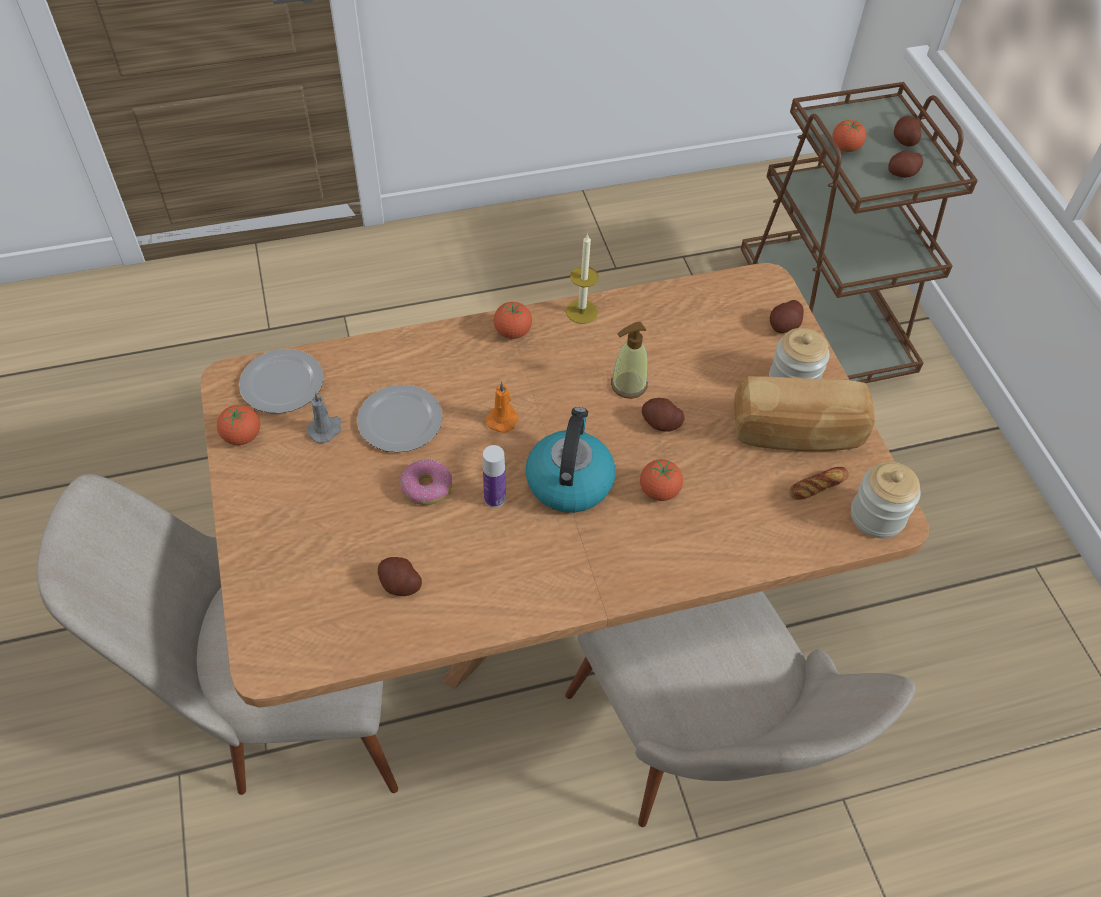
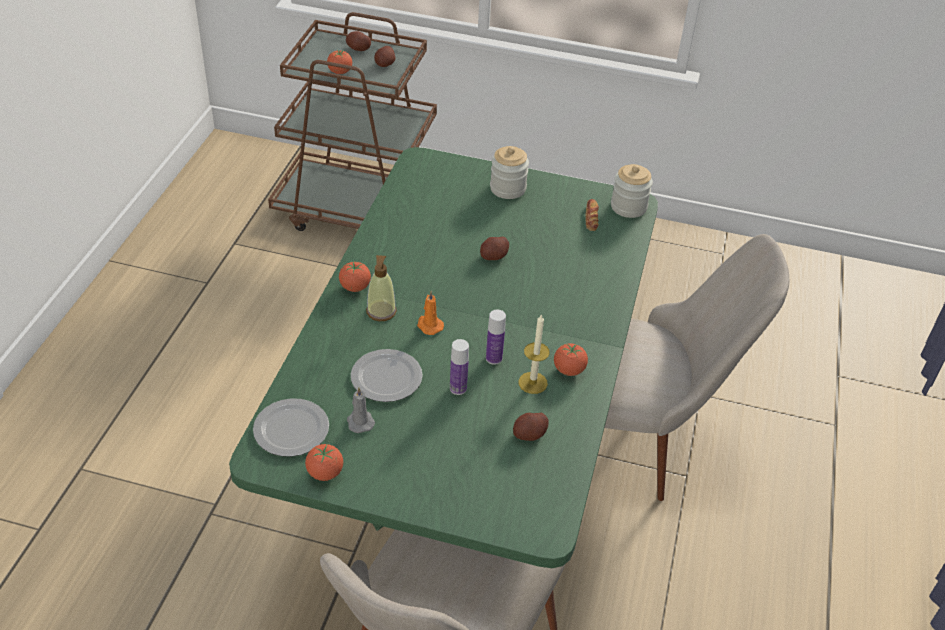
camera: 60 degrees left, 10 degrees down
brown dining table [200,263,929,708] -> green dining table [229,147,658,568]
donut [400,459,452,505] -> bottle [450,339,469,395]
kettle [526,407,615,513] -> none
candle [566,233,599,324] -> candle moved to [518,314,550,394]
soap dispenser [611,322,648,399] -> soap dispenser moved to [366,255,397,321]
tomato [640,459,683,501] -> tomato moved to [554,343,588,376]
bread [734,376,875,451] -> none
potato [770,300,804,333] -> none

